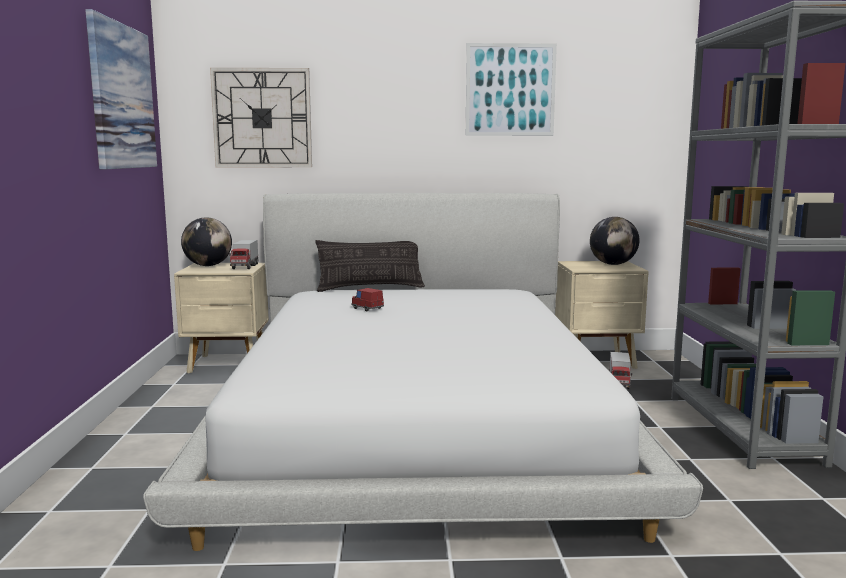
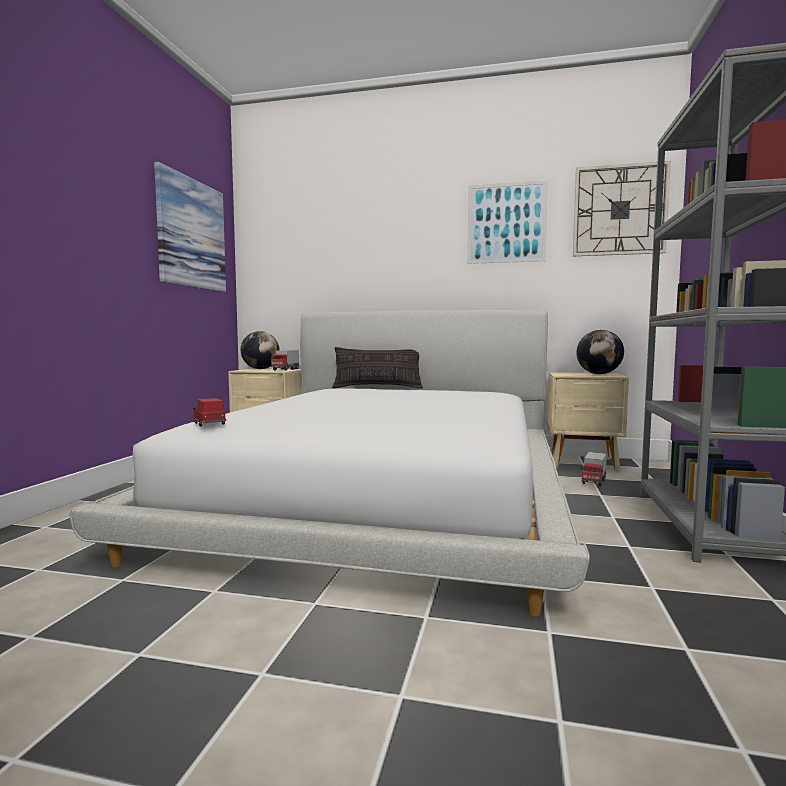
camera: 15 degrees right, 5 degrees down
wall clock [210,68,312,167] -> wall clock moved to [573,161,671,256]
red toy car [352,288,384,312] -> red toy car moved to [193,398,226,427]

